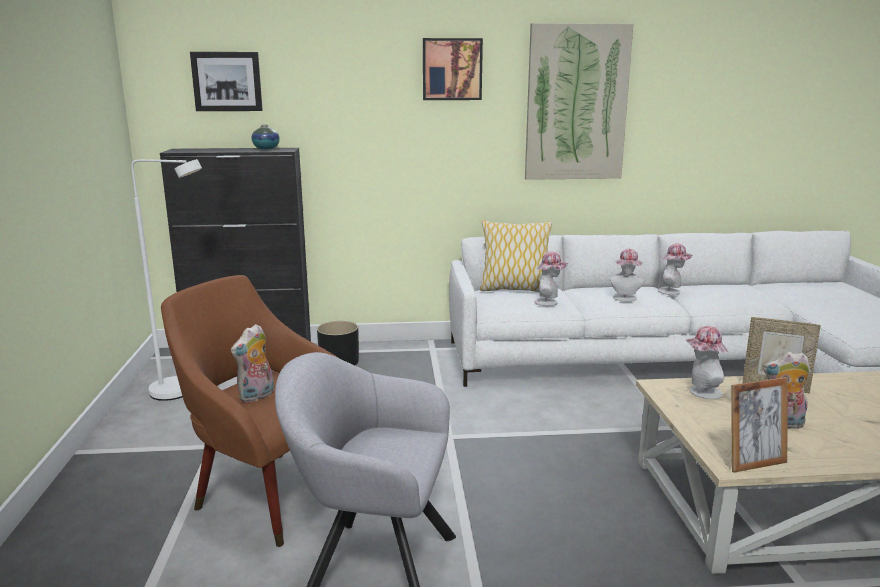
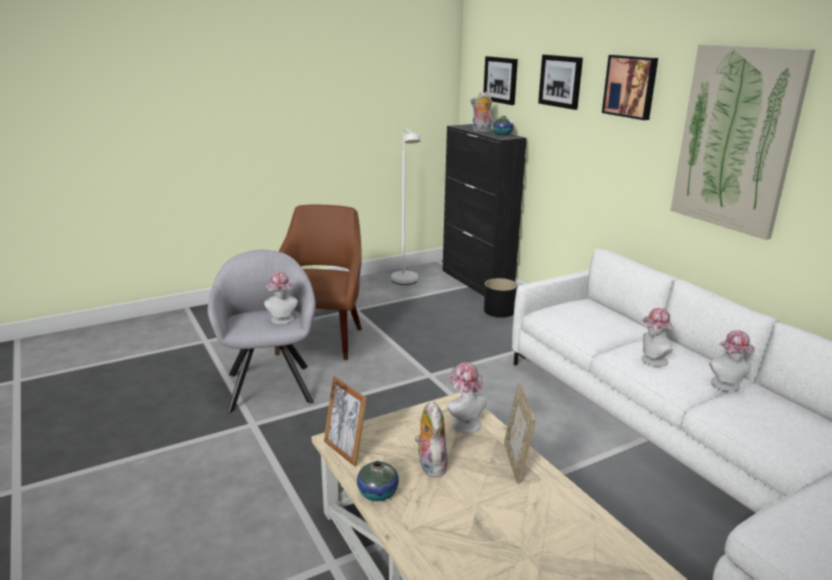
camera: 65 degrees right, 5 degrees up
plush toy [231,324,274,402] -> plush toy moved to [470,92,492,132]
pillow [480,220,552,292] -> none
hat [534,252,568,306] -> hat moved to [264,272,298,324]
none -> vase [357,461,399,501]
none -> picture [538,55,583,110]

